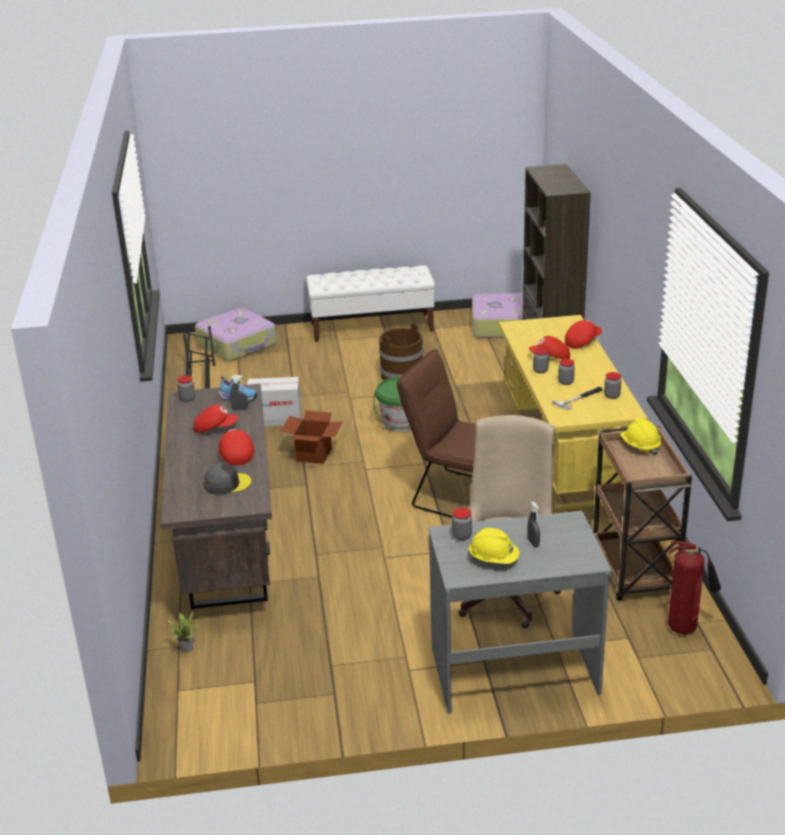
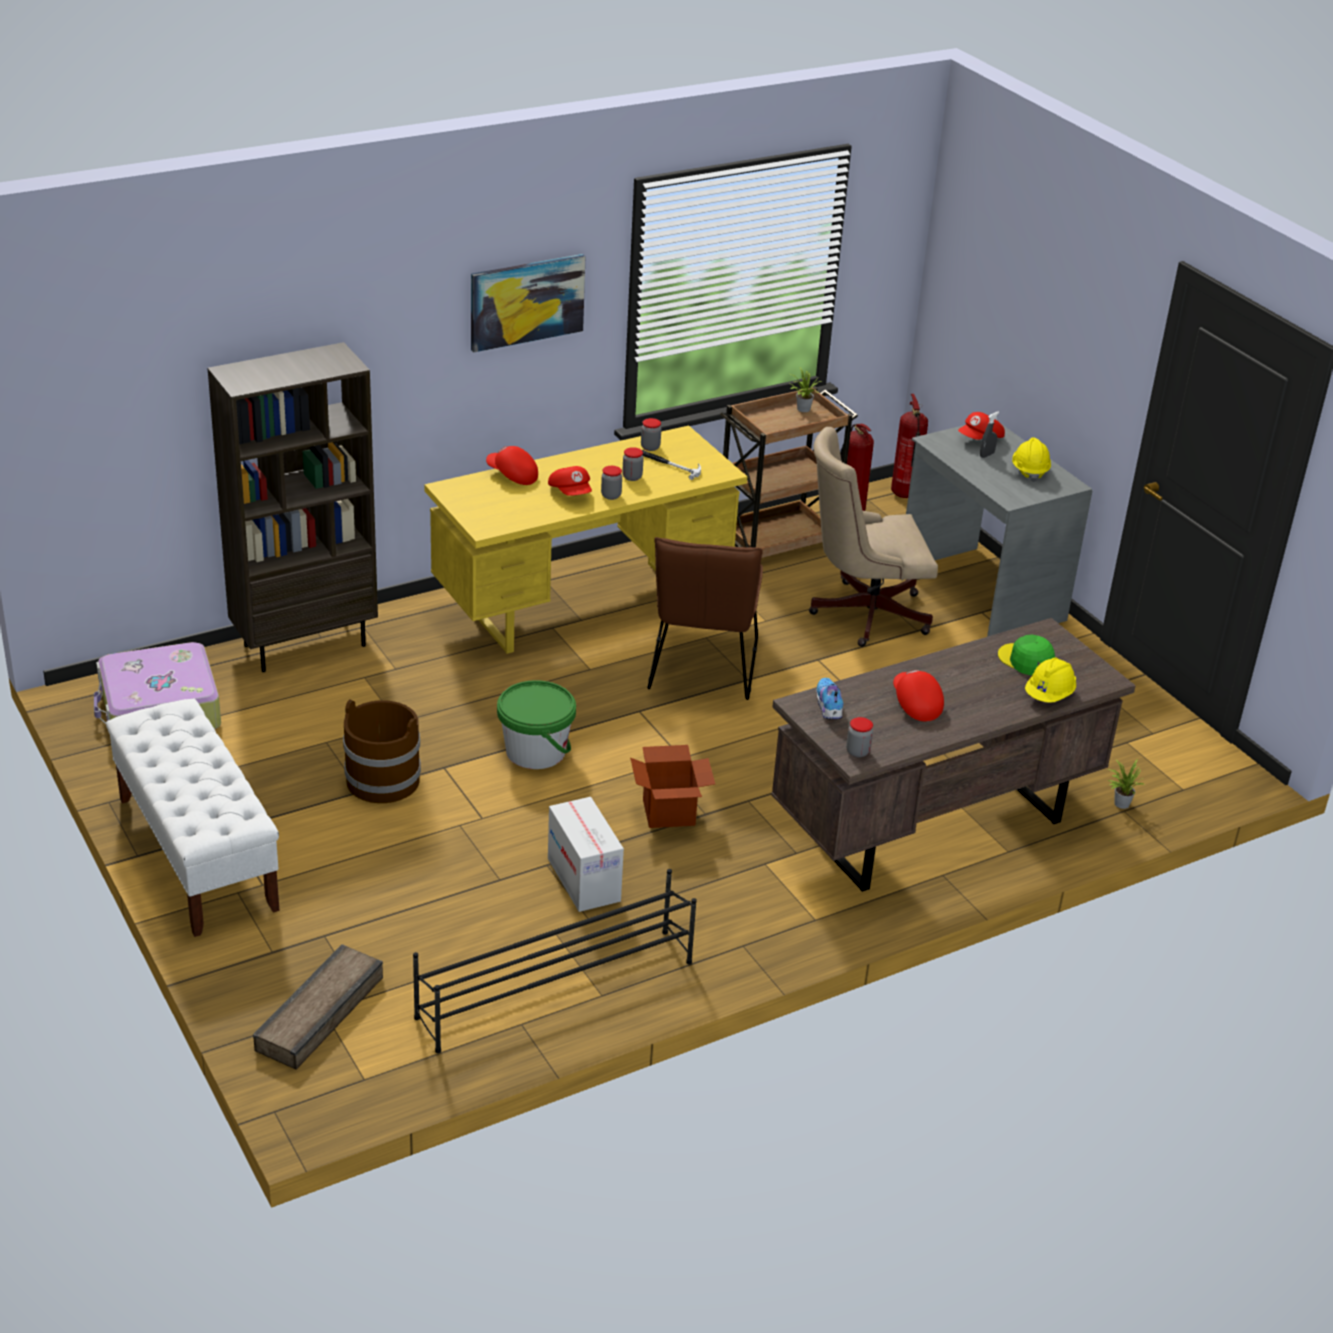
camera: 115 degrees left, 5 degrees up
suitcase [195,308,277,361] -> crate [253,944,383,1069]
grey cap [204,463,251,495] -> green cap [998,635,1055,676]
red cap [219,429,254,466] -> red cap moved to [958,412,1005,440]
grey spray bottle [230,375,248,411] -> none
jar [452,507,472,540] -> none
yellow hard hat [620,418,661,455] -> yellow hard hat moved to [1025,657,1076,703]
none -> picture [471,254,585,352]
none -> potted plant [791,368,823,412]
none -> fire extinguisher [891,394,928,498]

